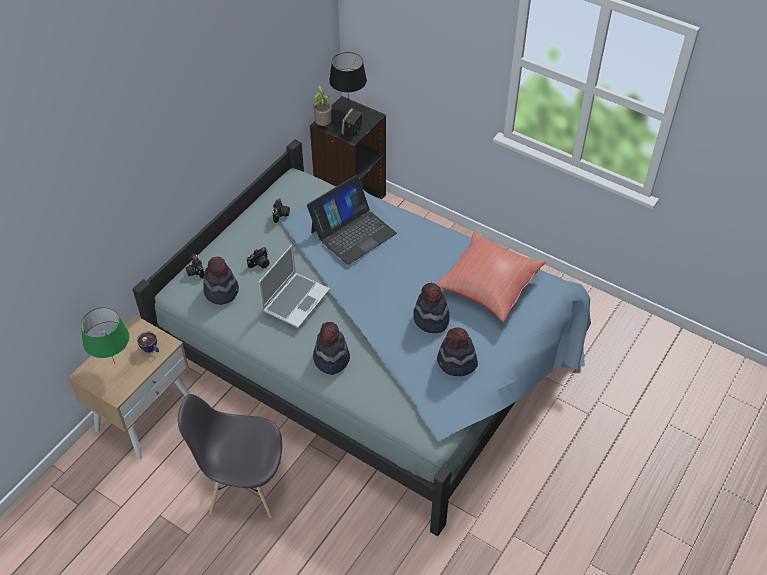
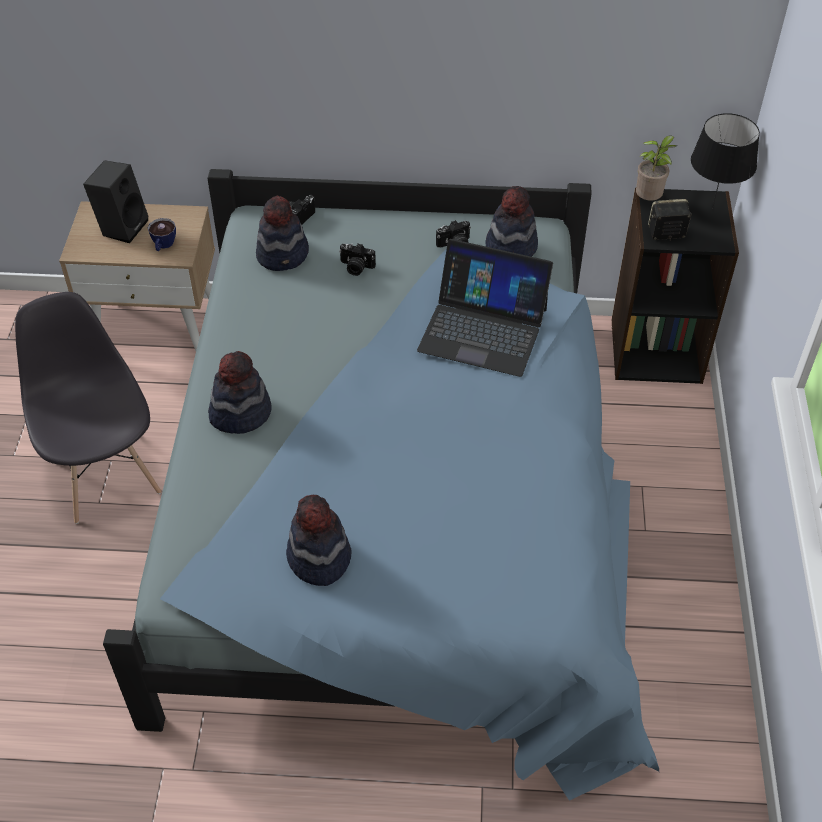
camera: 60 degrees right, 0 degrees up
green table lamp [81,307,129,364] -> black speaker [83,160,149,243]
laptop [259,244,330,328] -> none
hat [413,283,450,333] -> hat moved to [485,186,538,257]
red pillow [435,231,546,322] -> none

